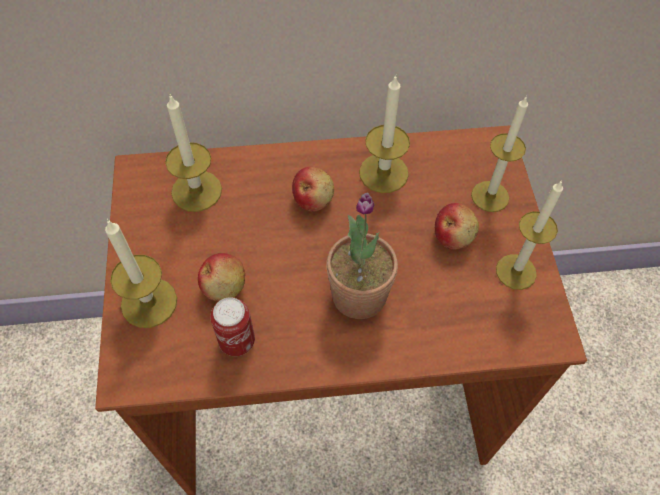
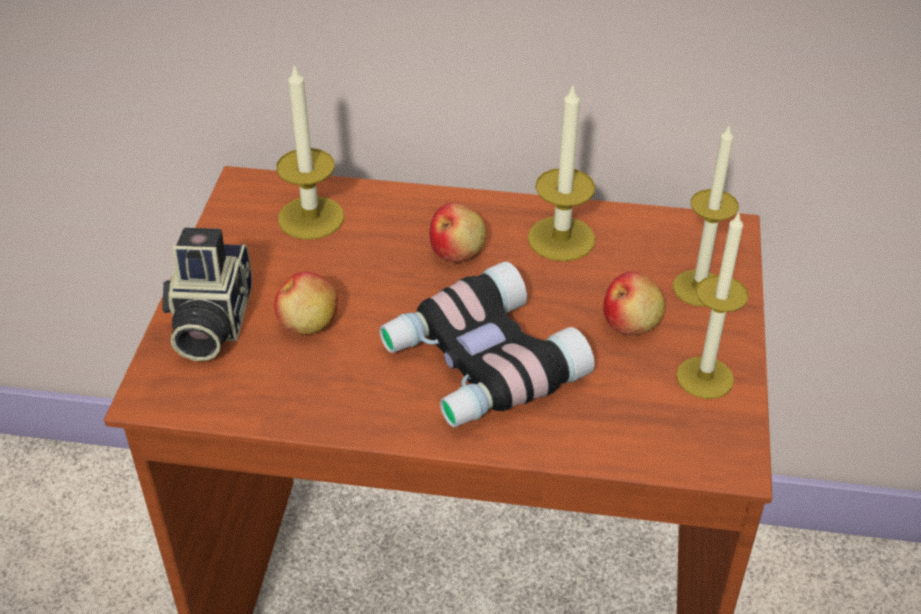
camera: 15 degrees right, 15 degrees down
candle [105,219,177,328] -> camera [162,228,252,361]
can [210,297,255,356] -> none
potted plant [326,193,398,319] -> binoculars [379,261,595,428]

